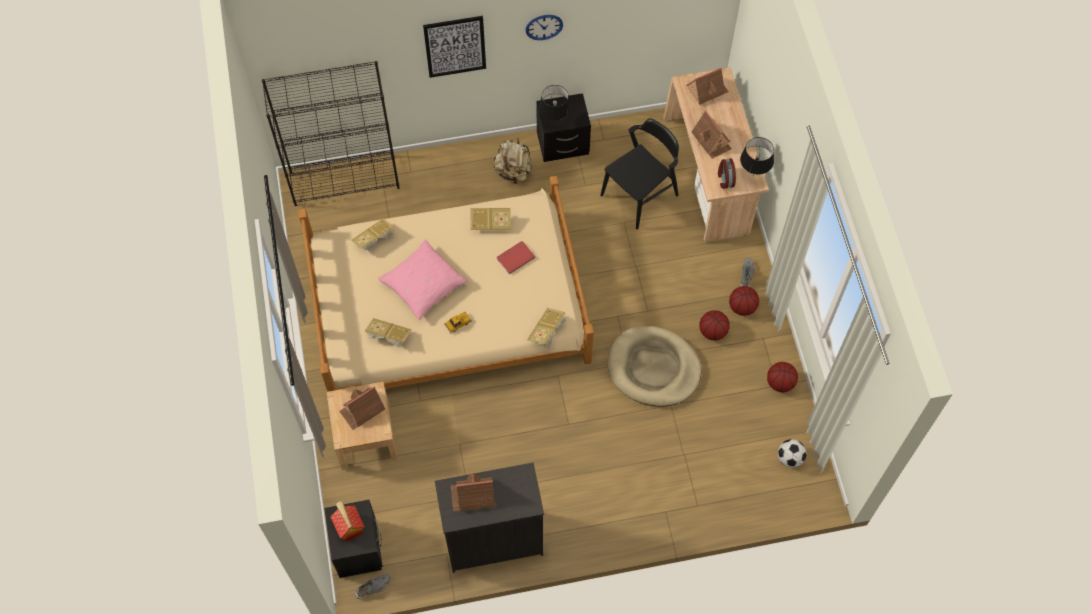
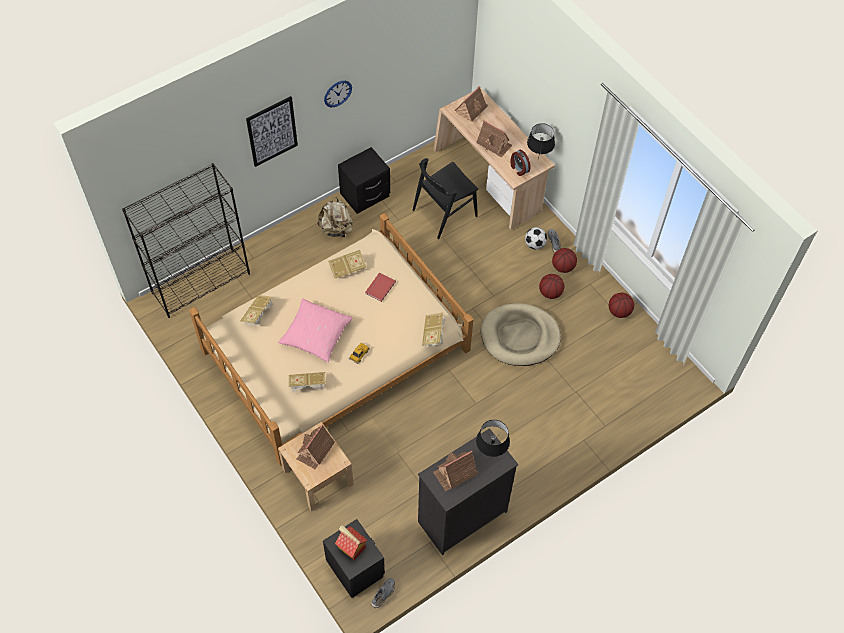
camera: 25 degrees left, 5 degrees down
black table lamp [539,85,571,121] -> black table lamp moved to [476,420,510,457]
black chair [600,119,679,229] -> black chair turned 150 degrees counterclockwise [413,158,478,239]
football [778,439,807,468] -> football moved to [525,227,547,249]

